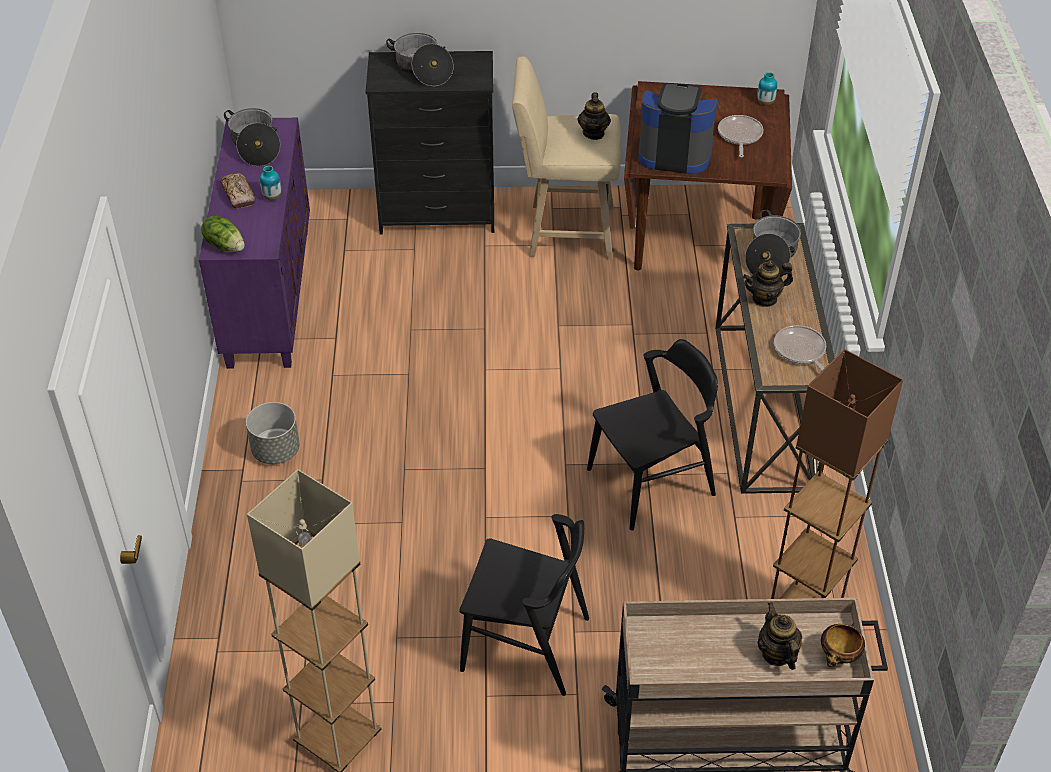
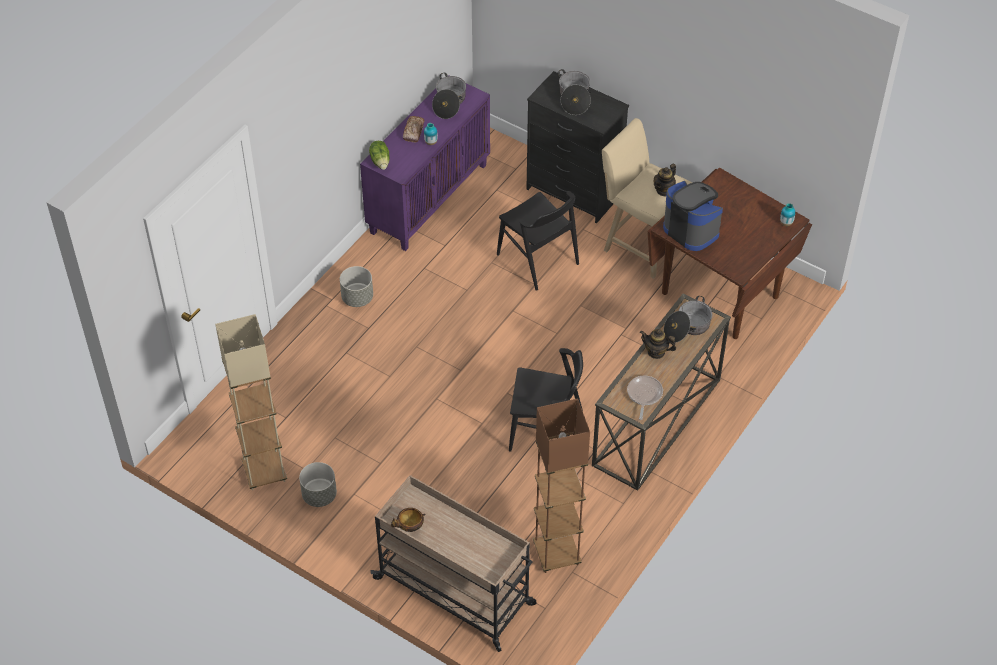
camera: 35 degrees right, 5 degrees up
black chair [459,514,589,696] -> black chair moved to [497,191,579,291]
frying pan [718,115,763,158] -> none
teapot [757,602,802,670] -> none
bowl [821,623,865,667] -> bowl moved to [391,508,425,532]
none -> grey planter [299,462,337,507]

